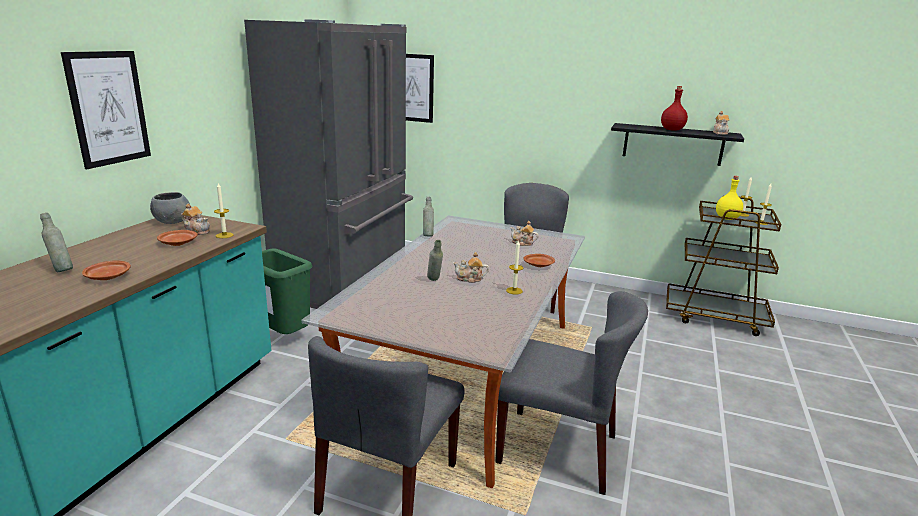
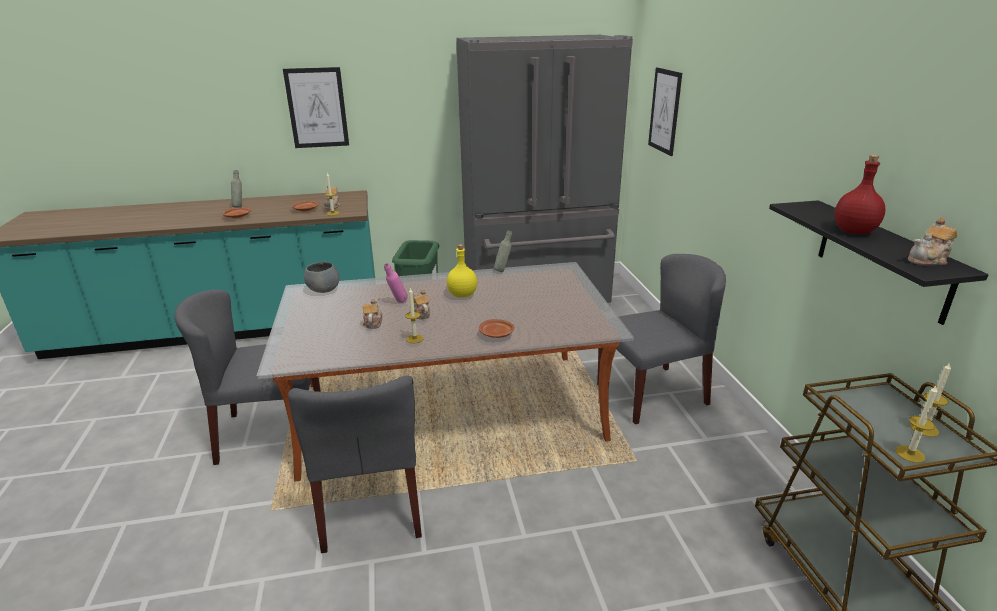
camera: 60 degrees right, 5 degrees up
grey bowl [150,192,190,224] -> grey bowl moved to [304,262,340,293]
grey bottle [427,240,443,281] -> pink bottle [384,263,408,303]
teapot [510,221,538,246] -> teapot moved to [363,299,383,329]
yellow bottle [716,176,743,220] -> yellow bottle moved to [447,244,477,298]

